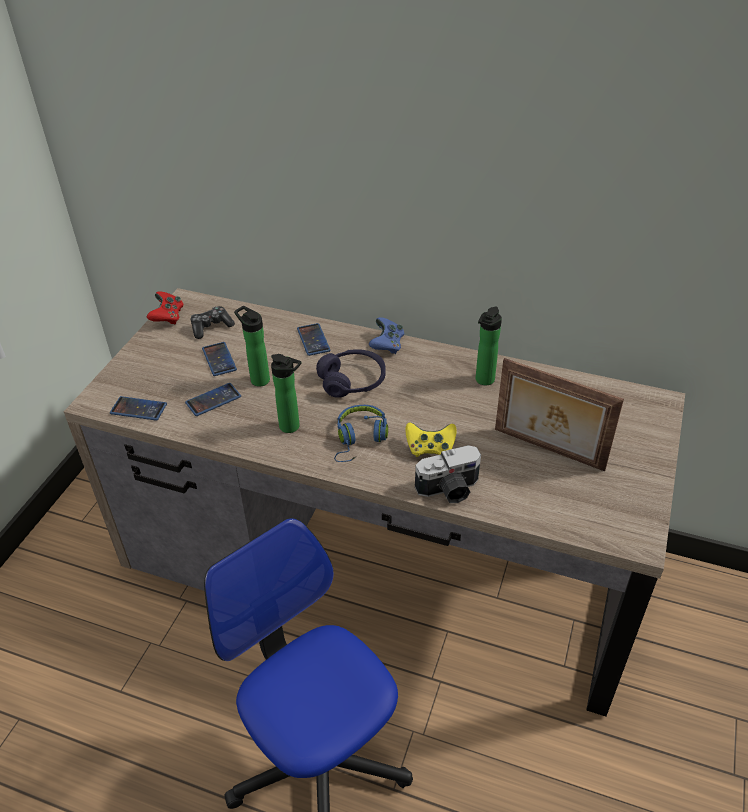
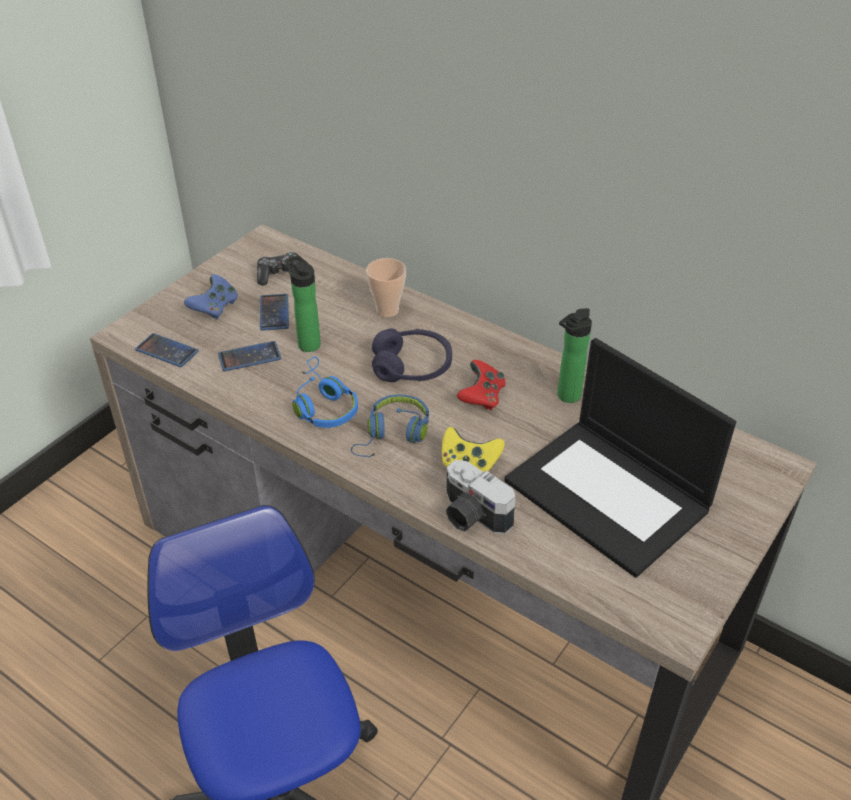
camera: 15 degrees right, 0 degrees up
red game controller [147,292,183,325] -> red game controller moved to [457,360,506,410]
bottle [271,354,302,433] -> blue headphones [292,357,358,428]
phone [297,323,331,356] -> cup [366,258,406,317]
blue game controller [369,317,404,354] -> blue game controller moved to [184,274,238,319]
camera [415,445,481,503] -> camera turned 45 degrees clockwise [445,460,516,534]
picture frame [495,358,624,471] -> laptop [504,338,736,578]

